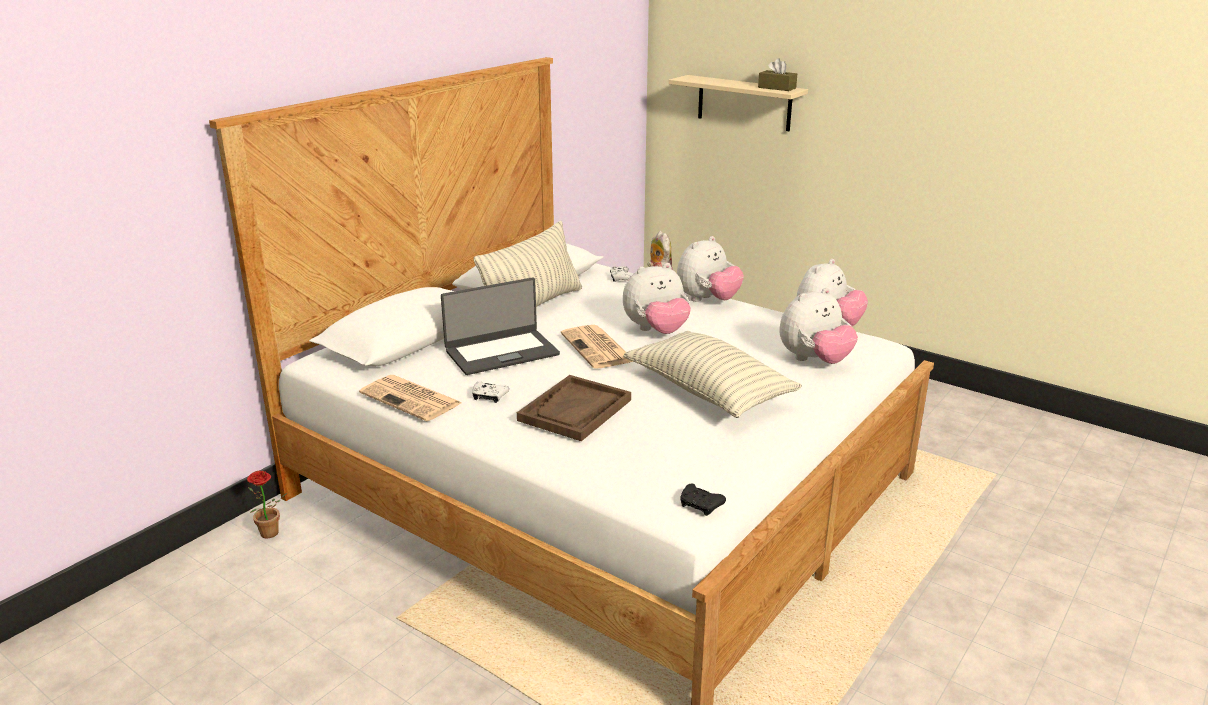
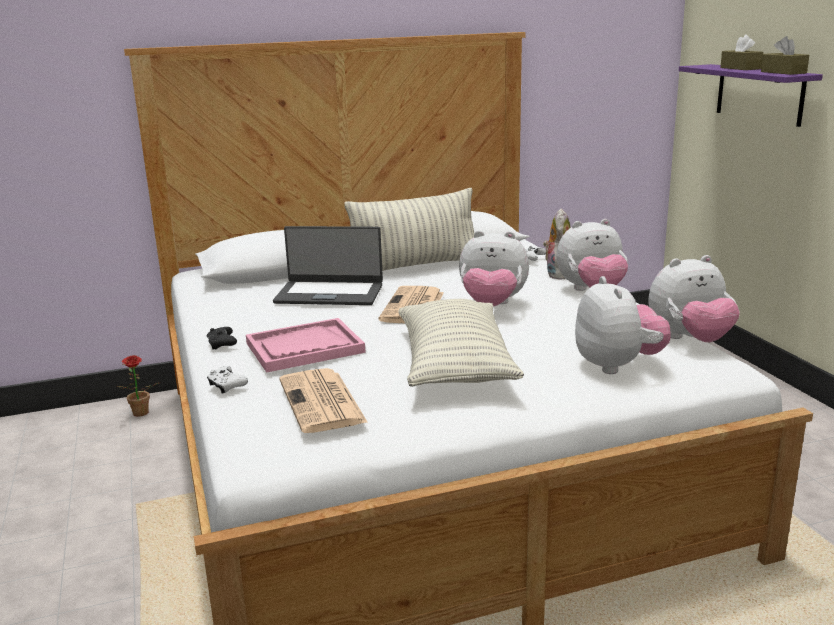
camera: 35 degrees right, 5 degrees down
newspaper [359,375,462,421] -> newspaper moved to [279,368,368,433]
white game controller [472,382,509,403] -> white game controller moved to [207,366,248,394]
brown tray [517,375,631,441] -> pink tray [246,318,365,373]
beige shelf [669,75,808,131] -> purple shelf [679,64,823,127]
black game controller [680,484,726,516] -> black game controller moved to [207,327,237,350]
plush toy [779,288,858,364] -> plush toy turned 105 degrees counterclockwise [575,276,671,374]
none -> brown tissue box [720,34,763,70]

